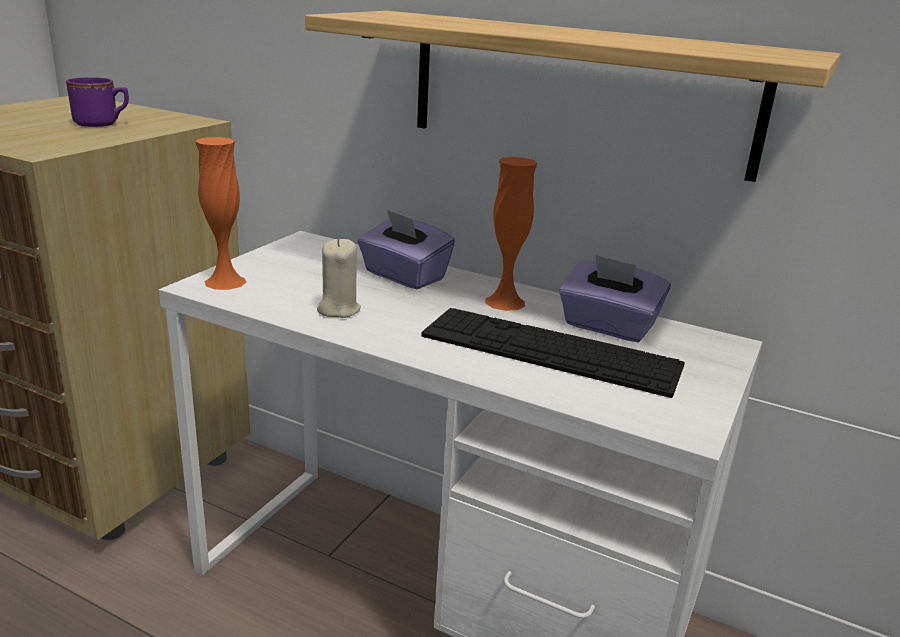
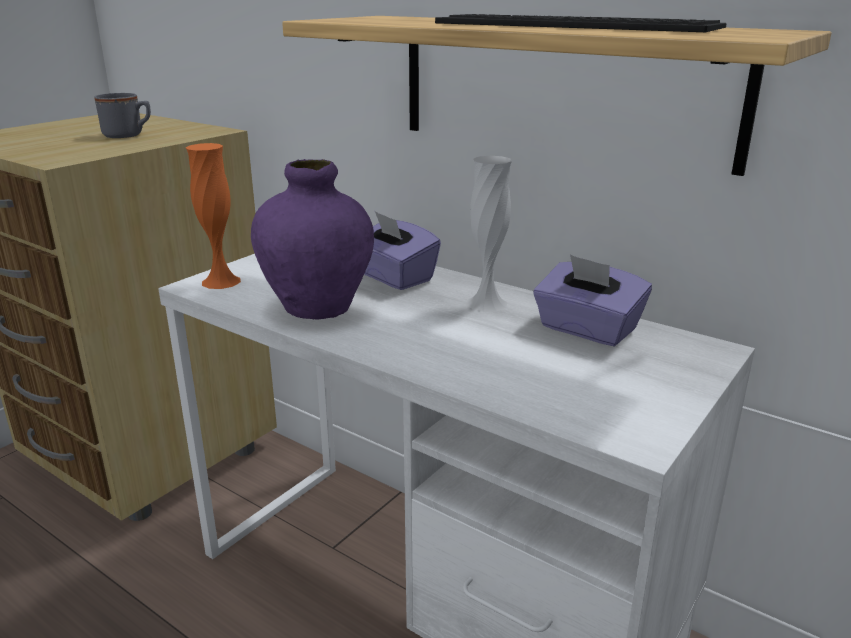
camera: 10 degrees right, 0 degrees up
purple mug [66,77,129,127] -> grey mug [94,93,151,138]
beige candle [317,239,361,318] -> purple vase [251,159,374,320]
keyboard [421,308,685,398] -> keyboard moved to [435,14,727,32]
orange vase [485,157,537,311] -> white vase [466,156,512,312]

